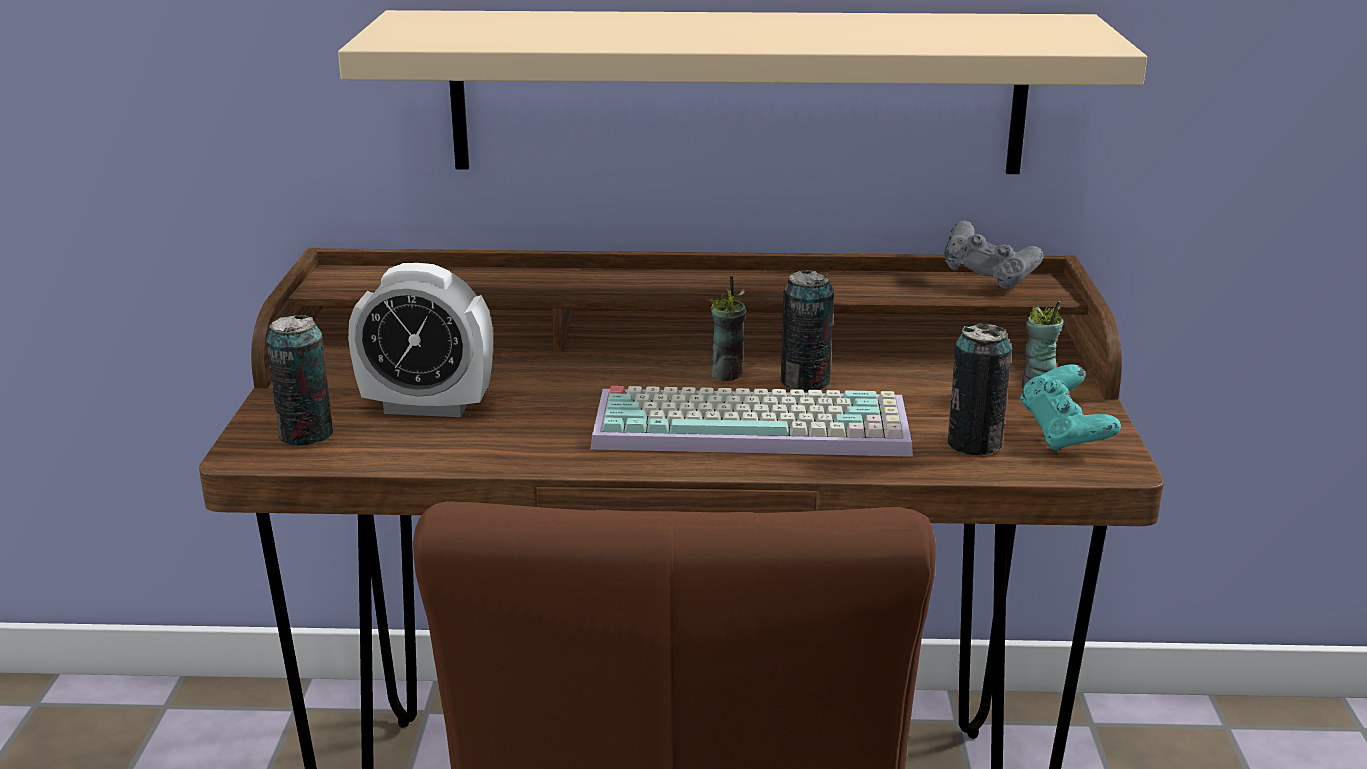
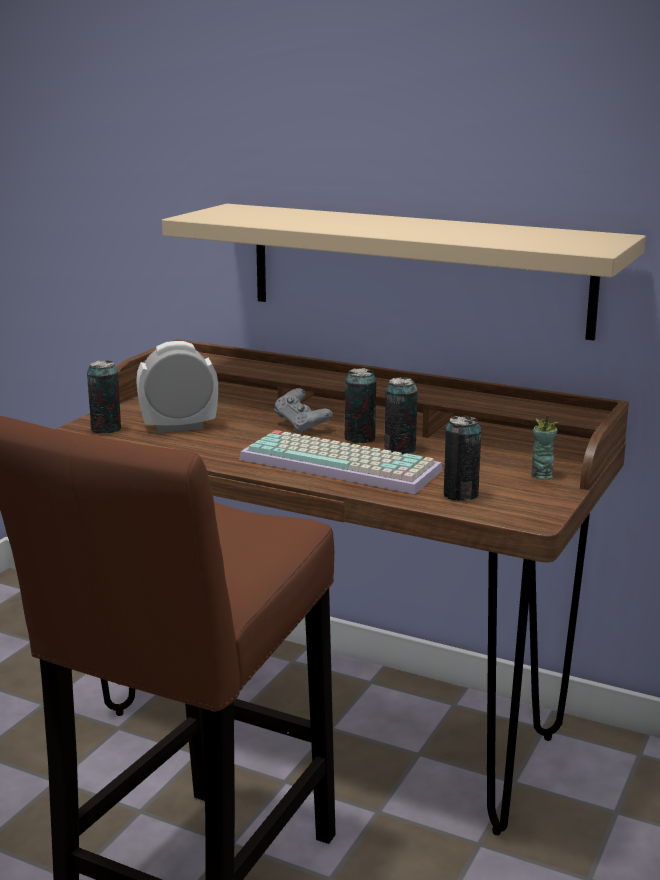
camera: 25 degrees right, 5 degrees down
alarm clock [348,263,493,417] -> alarm clock turned 135 degrees clockwise [136,341,218,433]
cup [708,276,746,381] -> can [345,368,376,443]
grey game controller [945,221,1044,289] -> grey game controller moved to [274,388,333,433]
turquoise game controller [1020,364,1121,450] -> none

